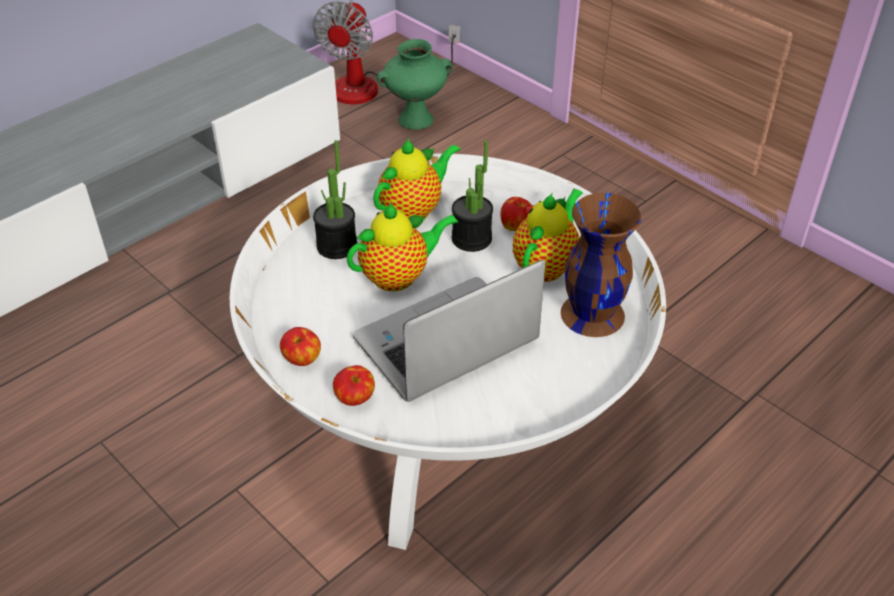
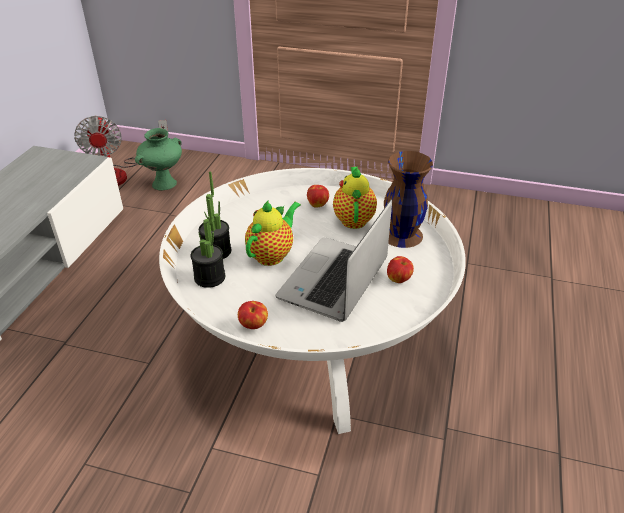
camera: 30 degrees left, 5 degrees down
apple [333,365,375,406] -> apple moved to [387,256,414,283]
teapot [373,139,461,219] -> none
potted plant [452,140,493,252] -> potted plant moved to [190,199,225,288]

